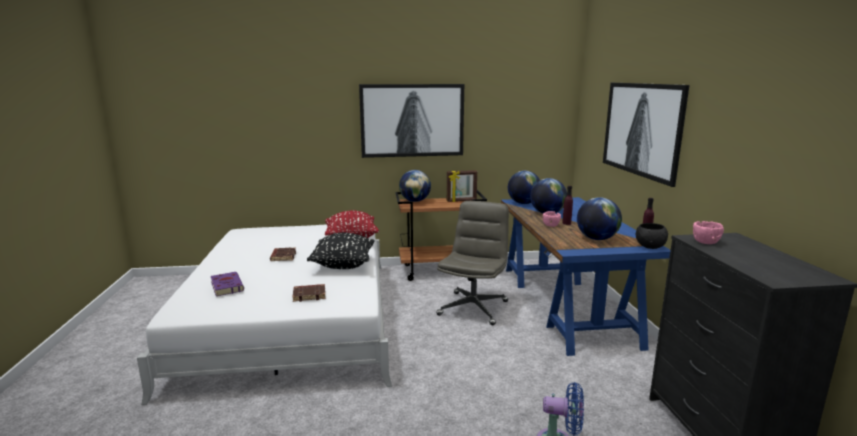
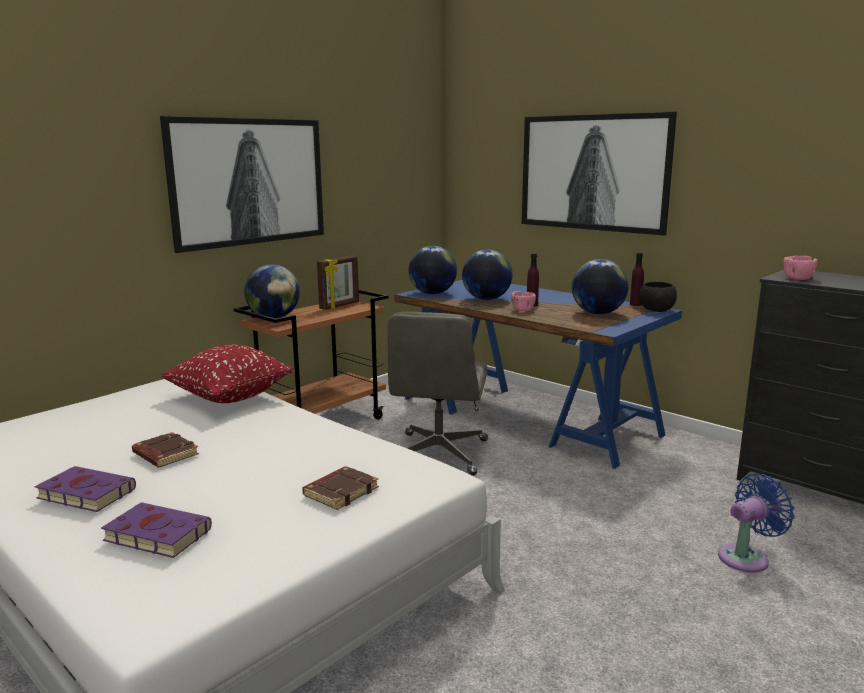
camera: 40 degrees left, 0 degrees up
black pillow [307,233,374,269] -> none
grey office chair [436,201,509,325] -> grey office chair turned 150 degrees counterclockwise [388,312,488,476]
none -> purple book [34,466,136,512]

